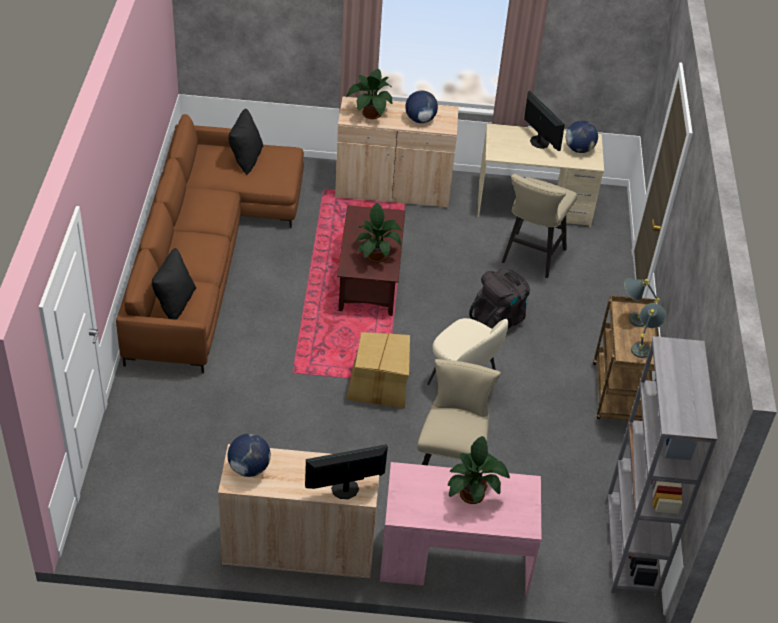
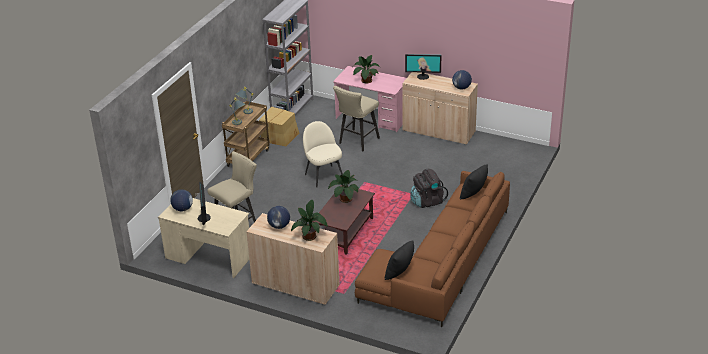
camera: 155 degrees left, 10 degrees down
cardboard box [346,332,410,409] -> cardboard box moved to [259,106,299,146]
black backpack [469,269,530,329] -> black backpack moved to [410,169,448,208]

